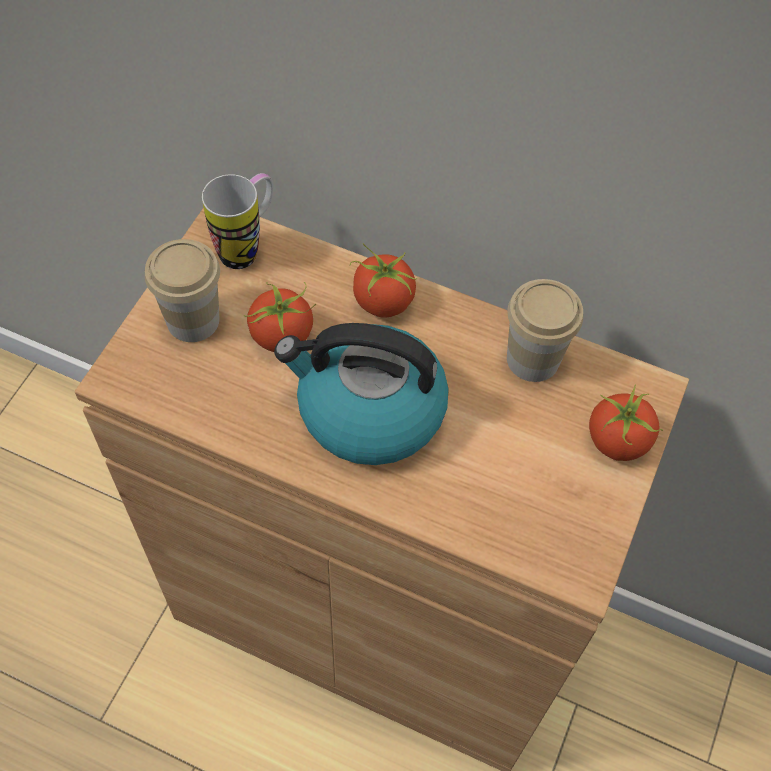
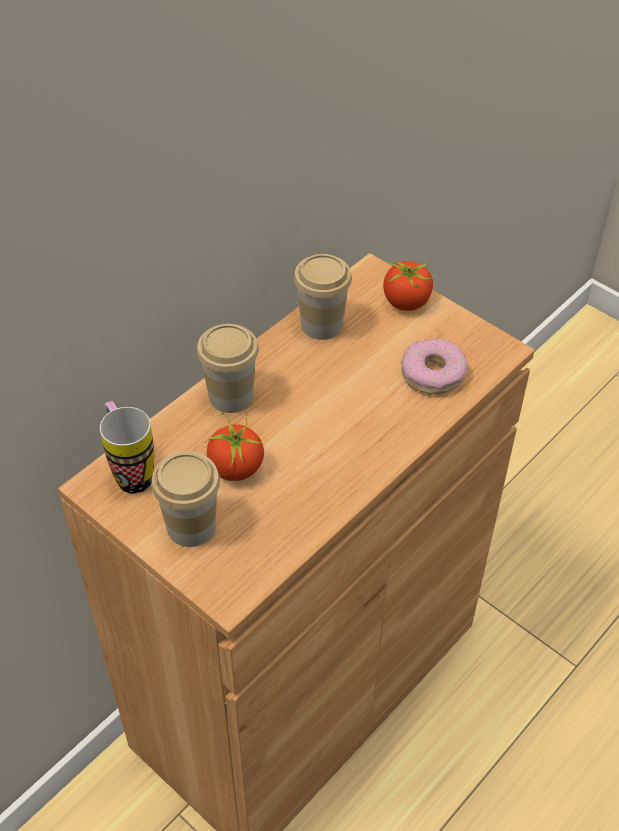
camera: 70 degrees left, 10 degrees down
kettle [274,323,448,465] -> none
tomato [350,243,417,318] -> cup [197,324,259,413]
none -> donut [401,339,467,395]

